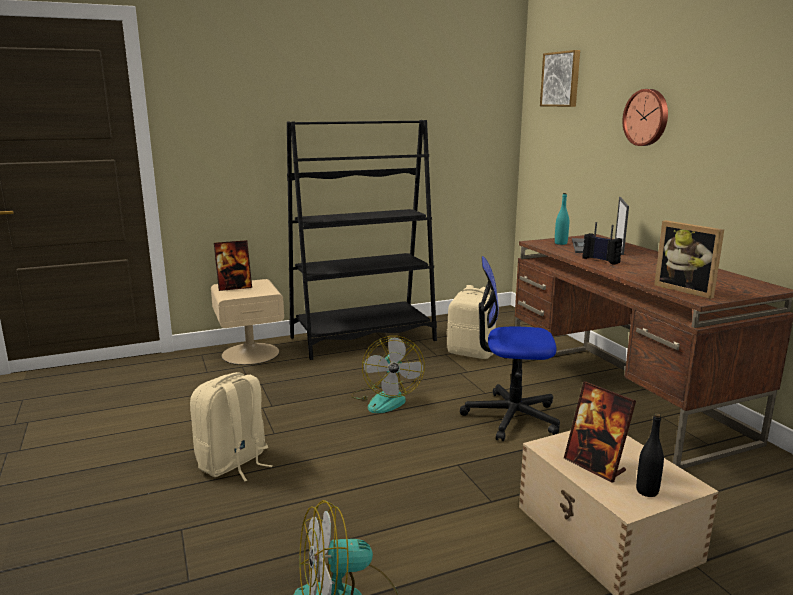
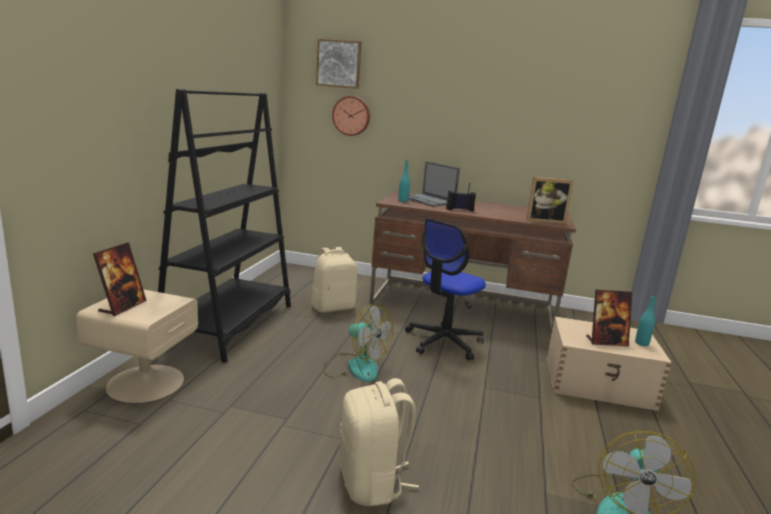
camera: 55 degrees left, 0 degrees up
wall clock [623,89,668,146] -> wall clock moved to [332,96,370,136]
black bottle [636,413,664,497] -> turquoise bottle [635,295,656,346]

